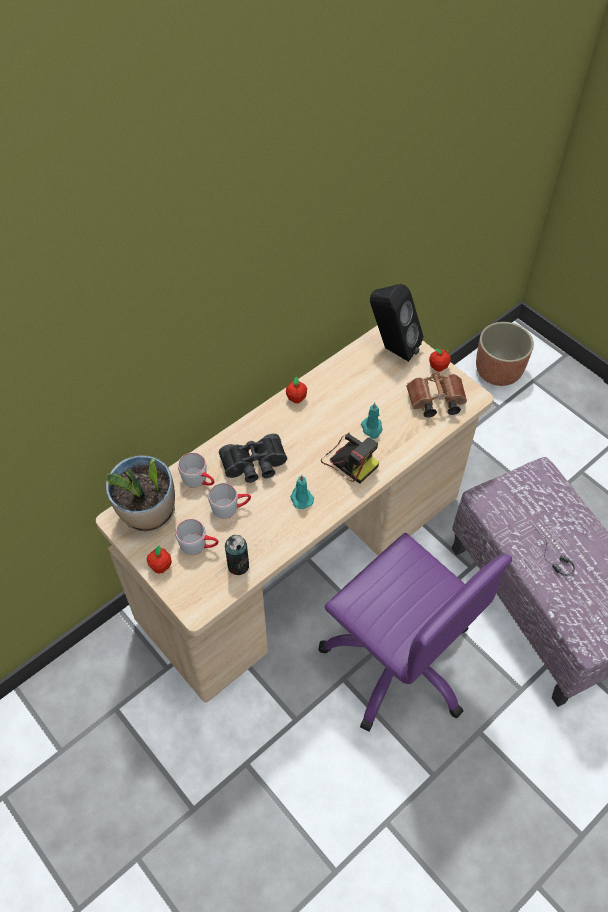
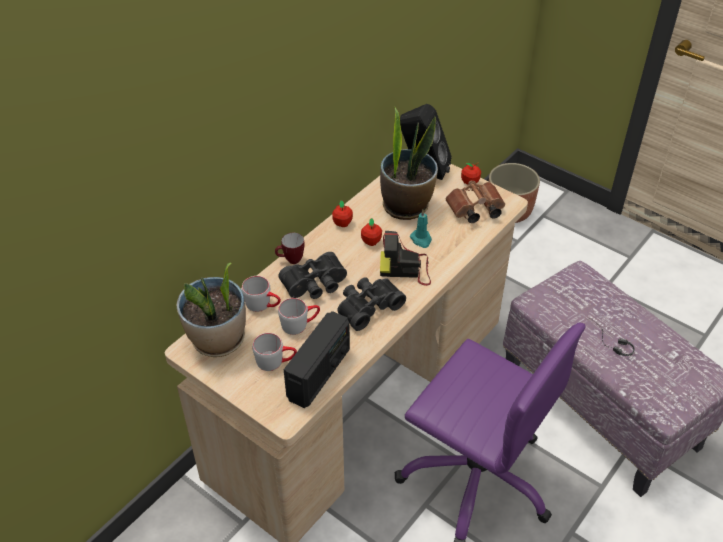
camera: 10 degrees left, 10 degrees down
apple [147,546,172,574] -> apple moved to [361,218,382,246]
can [225,535,249,575] -> radio [284,311,350,408]
turquoise candle [290,475,314,509] -> black binoculars [337,277,406,331]
camera [321,433,379,484] -> camera turned 150 degrees clockwise [380,231,431,286]
none -> mug [275,233,305,264]
none -> potted plant [380,106,438,220]

